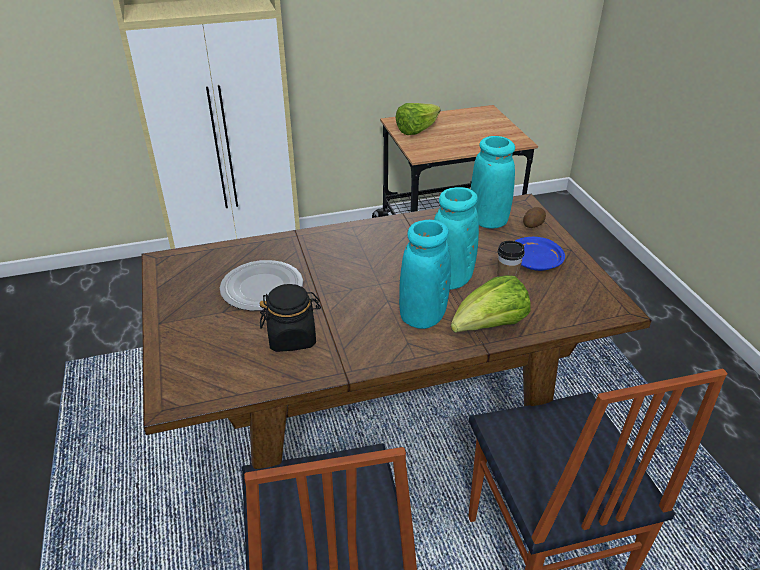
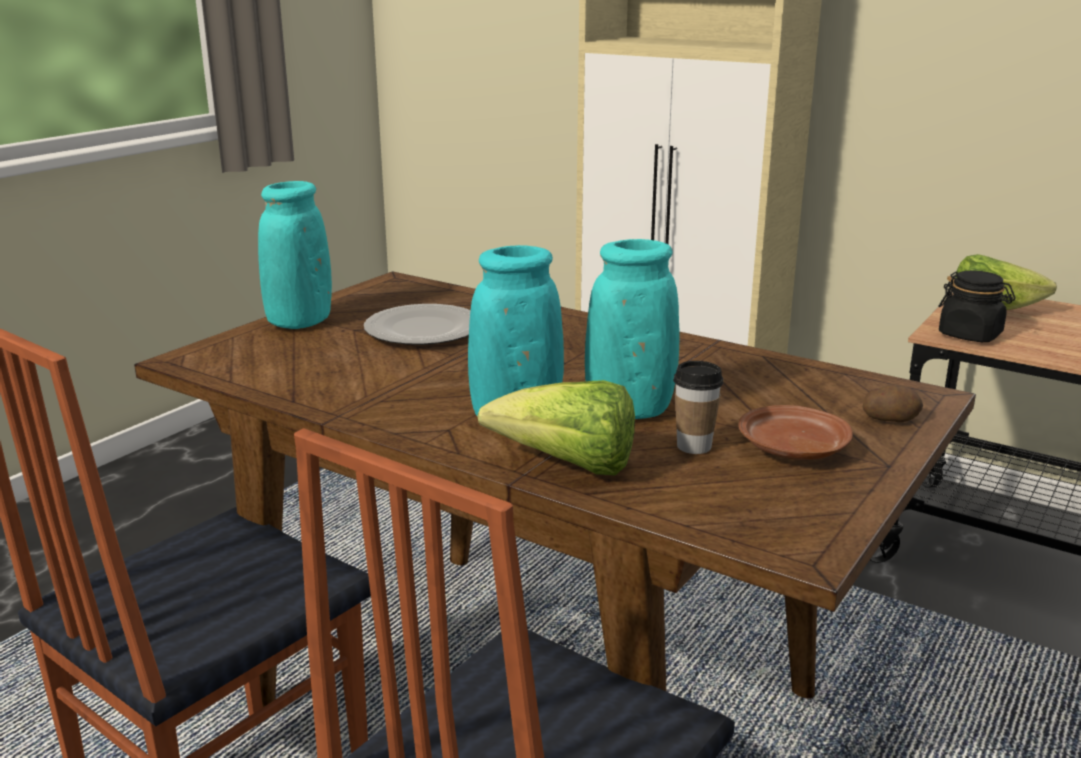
camera: 50 degrees right, 15 degrees down
black jar [259,284,321,352] -> black jar moved to [938,271,1016,342]
turquoise vase [471,136,515,229] -> turquoise vase moved to [258,181,332,329]
blue plate [515,237,565,271] -> brown plate [738,405,853,460]

